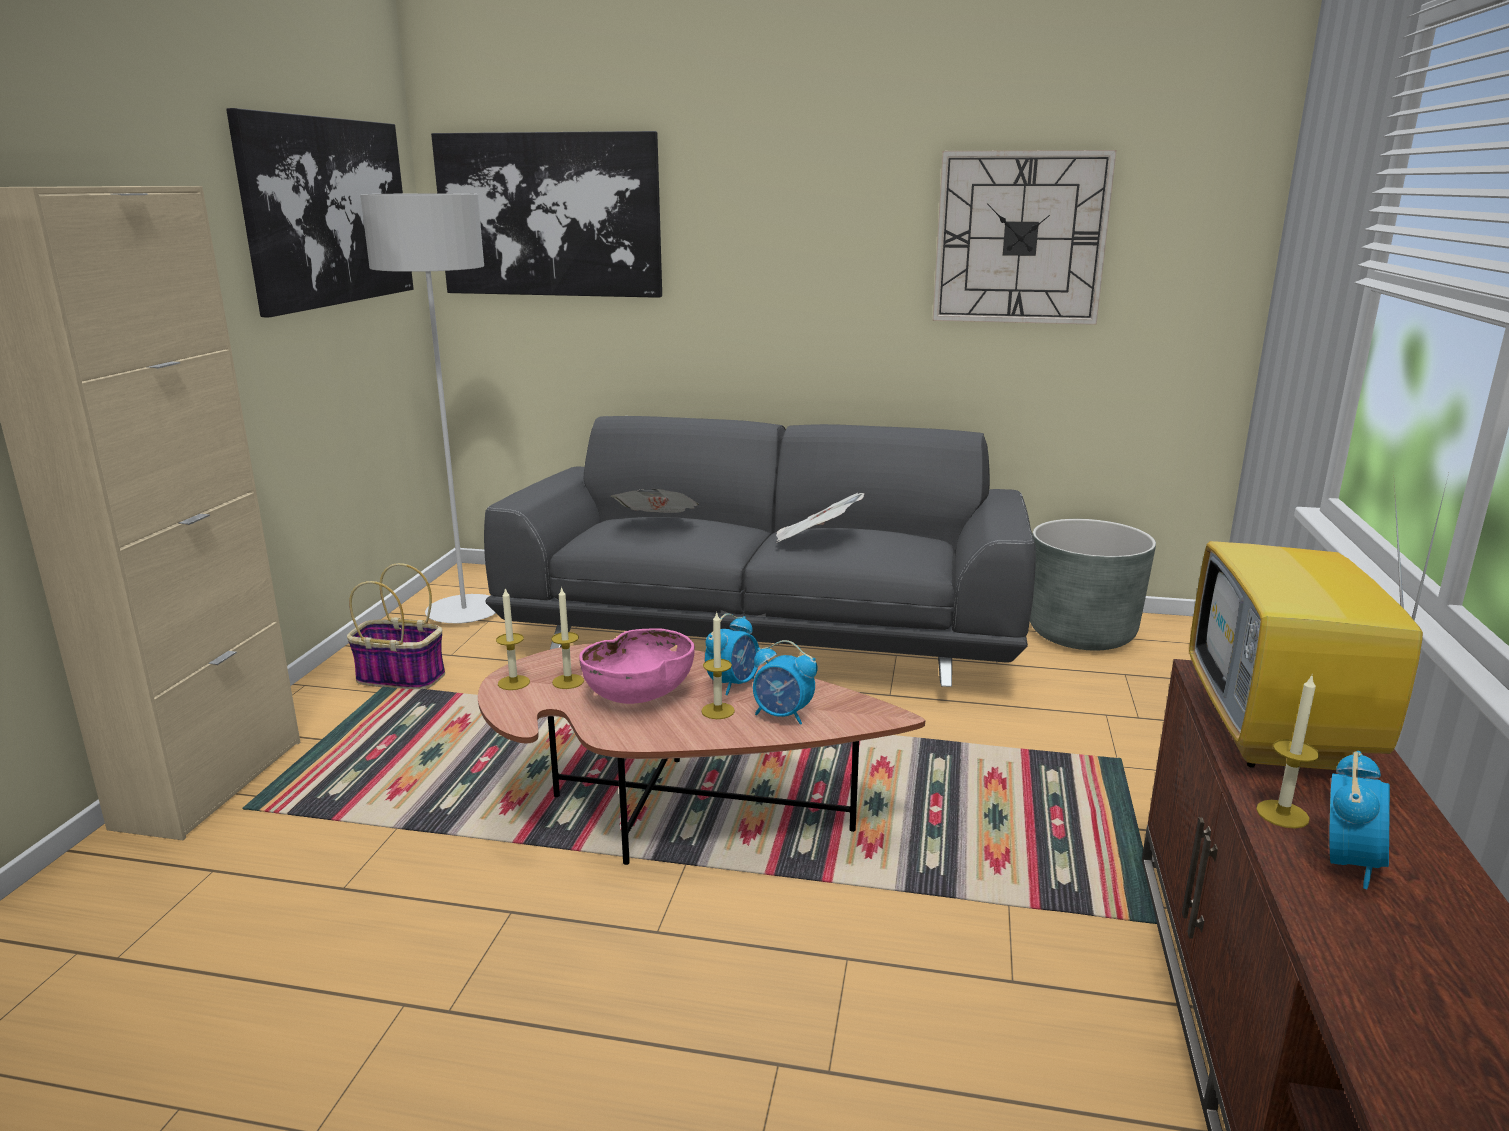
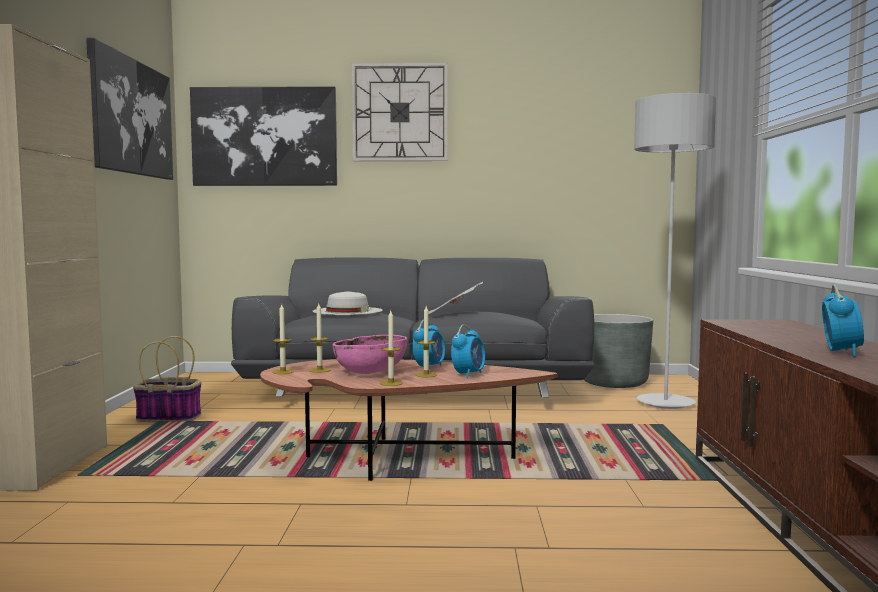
camera: 10 degrees left, 15 degrees down
grey floor lamp [360,193,496,624] -> grey floor lamp moved to [634,93,716,409]
newspaper [610,489,698,513] -> white hat [312,291,383,315]
alarm clock [753,640,818,725] -> alarm clock turned 75 degrees counterclockwise [451,325,485,378]
wall clock [933,150,1116,325] -> wall clock moved to [351,63,448,161]
television [1189,477,1448,770] -> none
candle [1256,676,1320,829] -> candle moved to [380,311,403,386]

